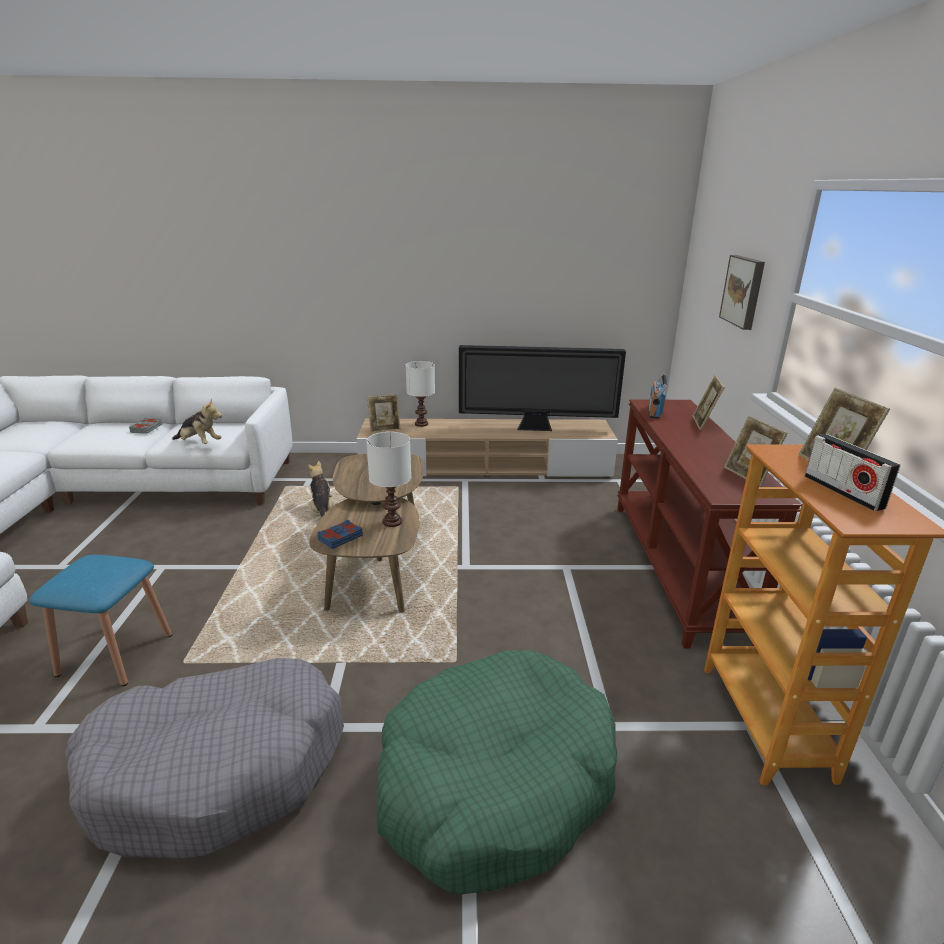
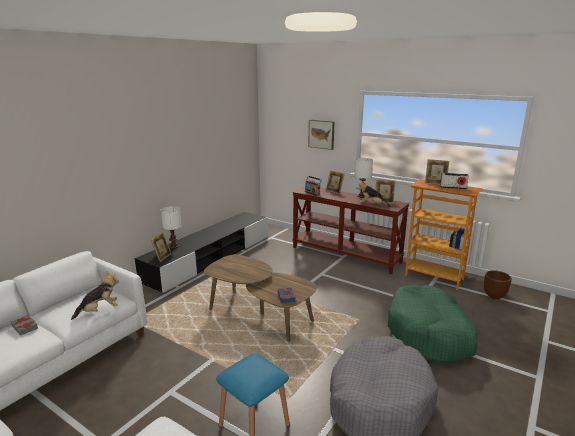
camera: 55 degrees left, 5 degrees down
plush toy [308,461,338,518] -> plush toy moved to [356,179,391,207]
beige tv stand [357,418,618,478] -> black tv stand [134,212,268,293]
white table lamp [366,432,411,527] -> white table lamp moved to [354,158,373,198]
television [459,345,626,431] -> none
none -> brown planter [484,270,512,299]

